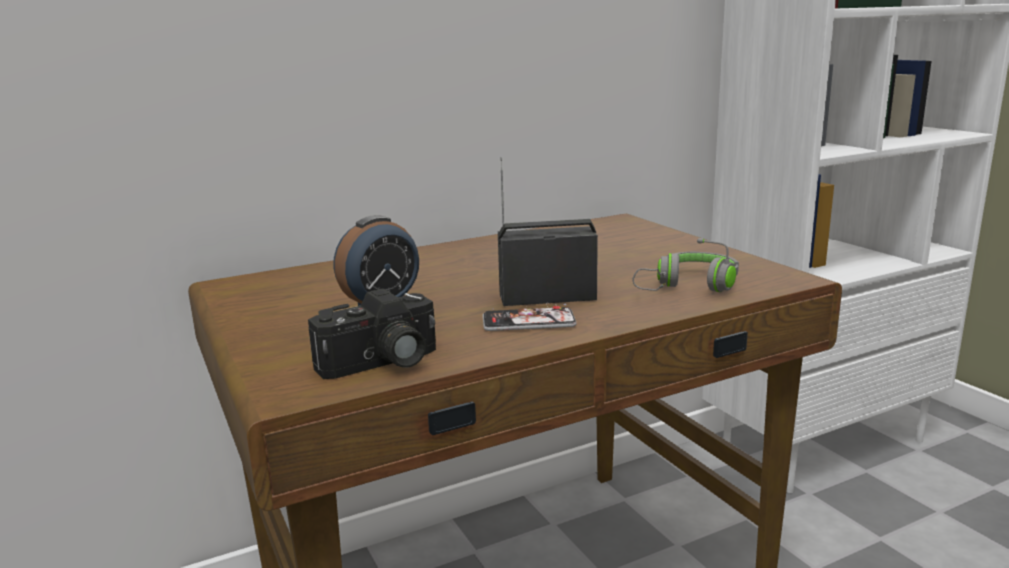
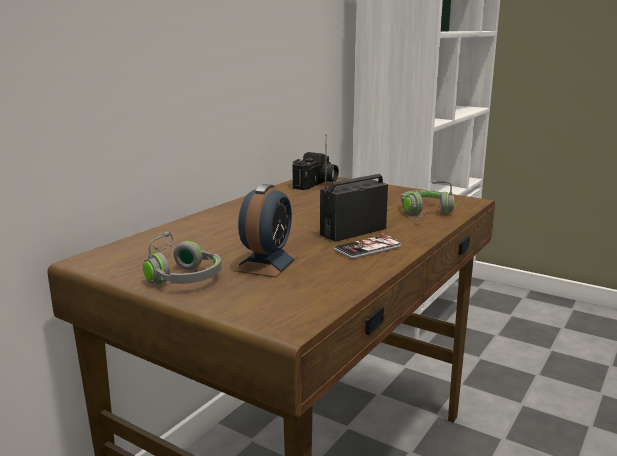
camera: 30 degrees left, 0 degrees up
camera [308,289,436,379] -> camera moved to [292,152,339,190]
none -> grey headphones [143,231,221,284]

